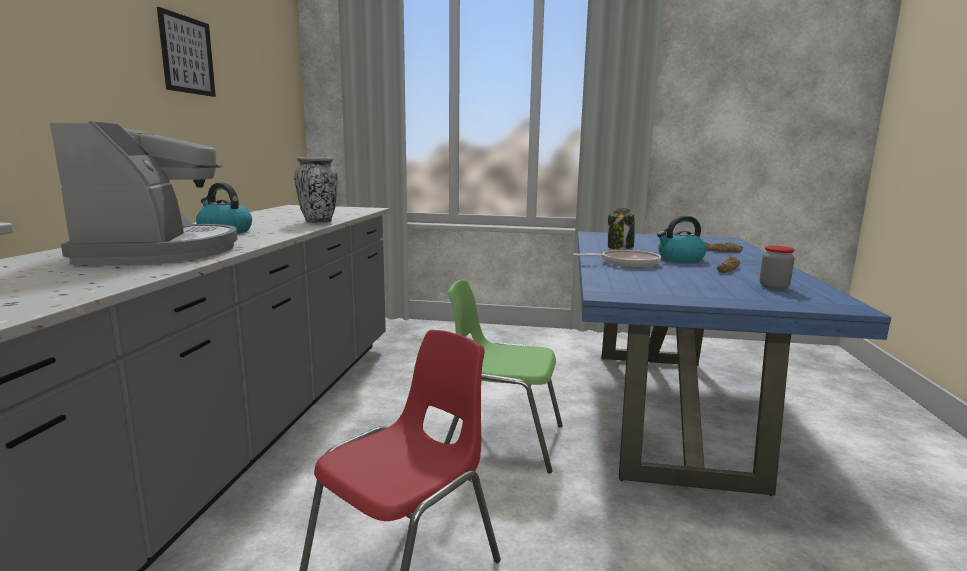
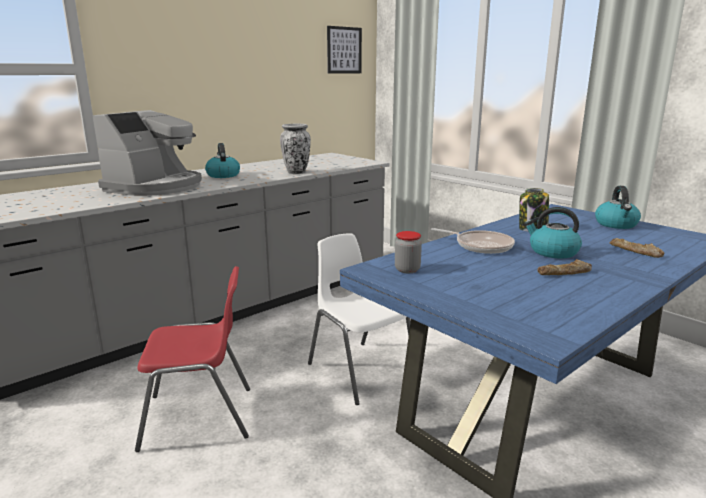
camera: 40 degrees right, 5 degrees up
picture [157,7,216,97] -> picture moved to [327,26,362,74]
green chair [444,279,563,474] -> white chair [308,234,411,405]
jar [760,246,795,290] -> jar moved to [395,231,422,273]
none -> kettle [595,186,641,229]

